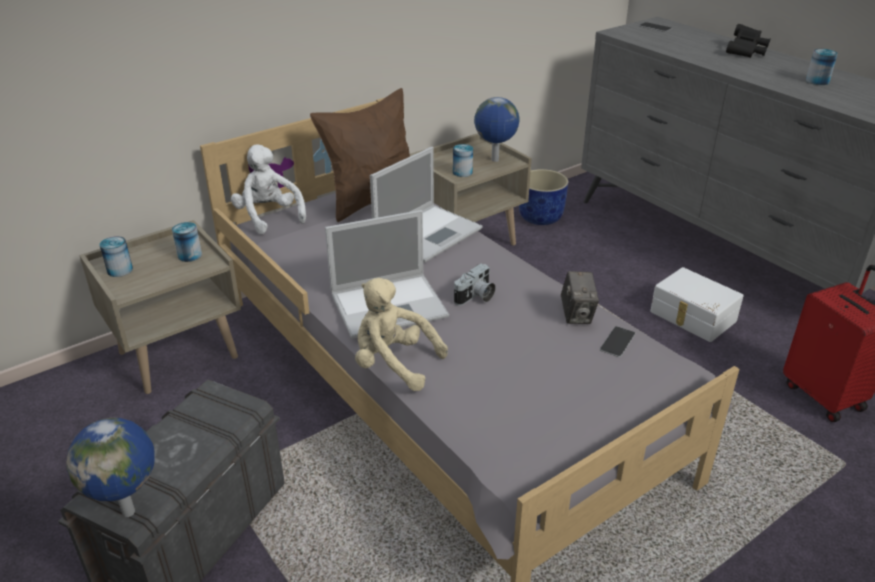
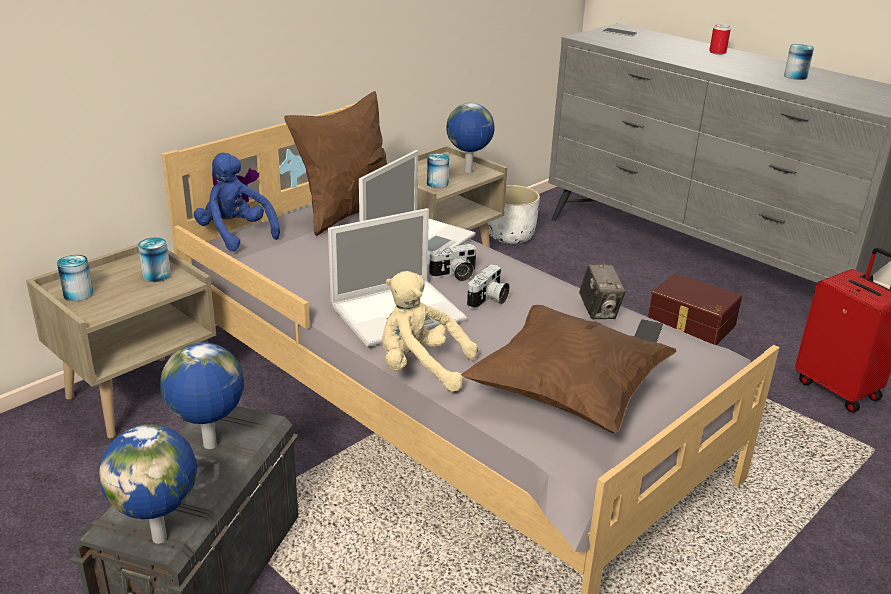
camera: 10 degrees left, 5 degrees down
white plush toy [231,144,306,234] -> blue plush toy [194,153,280,251]
blue planter [519,169,568,225] -> white planter [488,185,540,244]
white storage box [650,267,744,342] -> brown storage box [648,273,742,345]
black binoculars [726,24,771,58] -> can [709,23,731,55]
none -> globe [160,342,244,449]
none -> camera [428,244,477,281]
none -> brown pillow [461,305,677,433]

